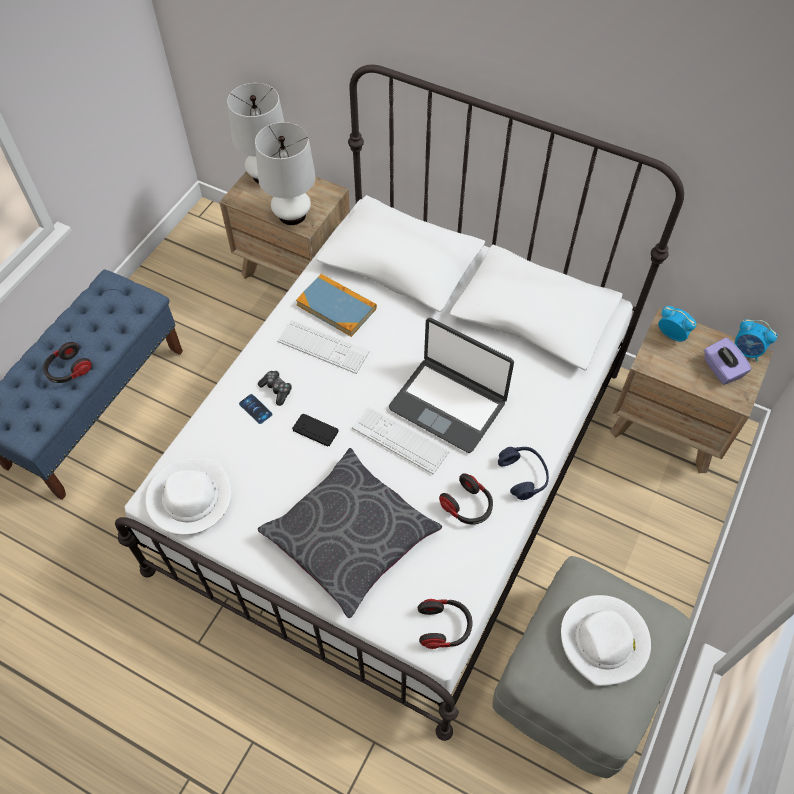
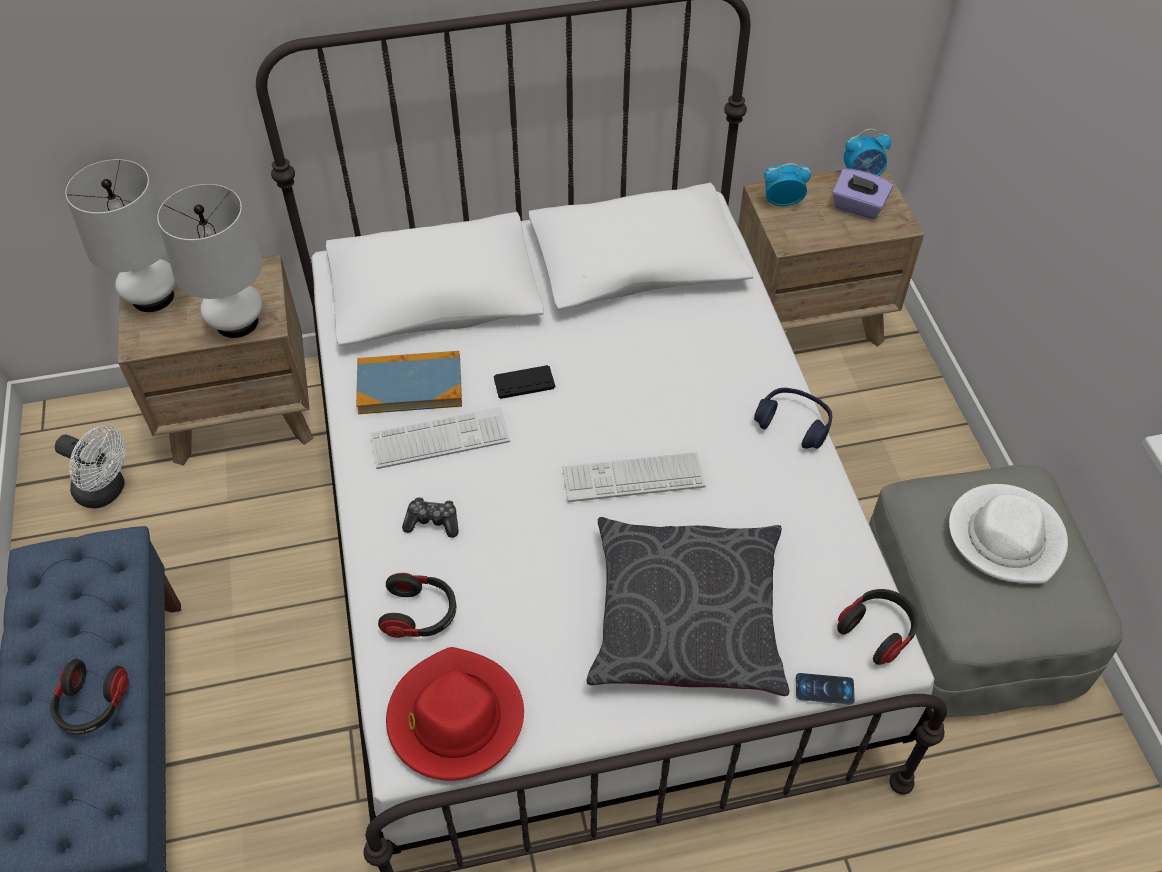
camera: 40 degrees left, 5 degrees down
white hat [145,457,232,535] -> red hat [386,647,524,781]
phone [239,394,273,424] -> phone moved to [796,673,855,705]
black game controller [292,413,339,447] -> black game controller moved to [494,365,555,399]
laptop [389,318,514,453] -> none
headphones [439,474,493,524] -> headphones moved to [378,573,457,638]
none -> white fan [55,426,125,508]

